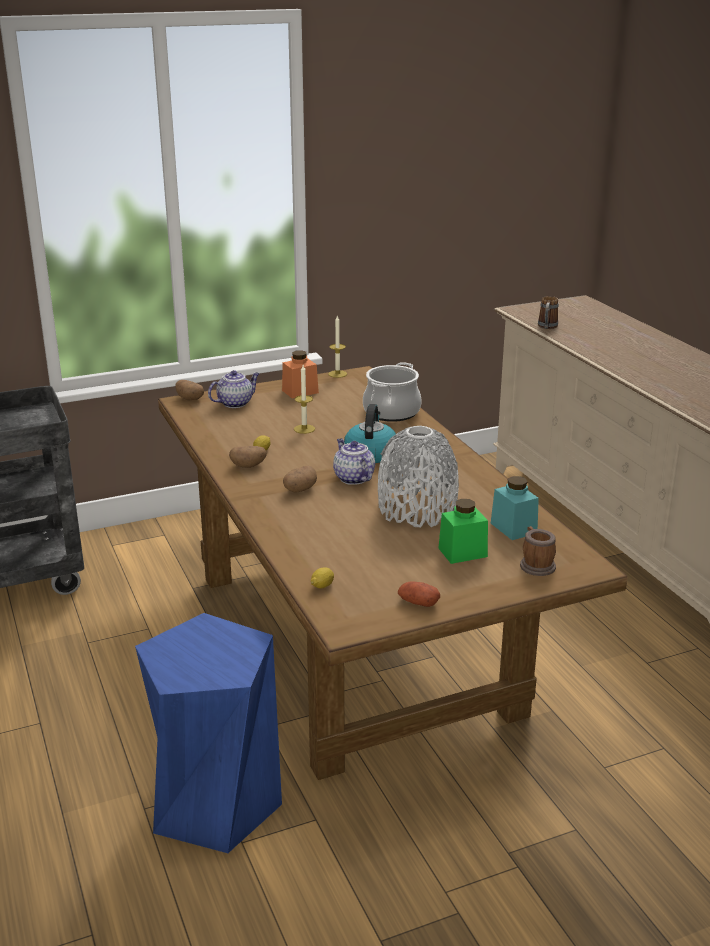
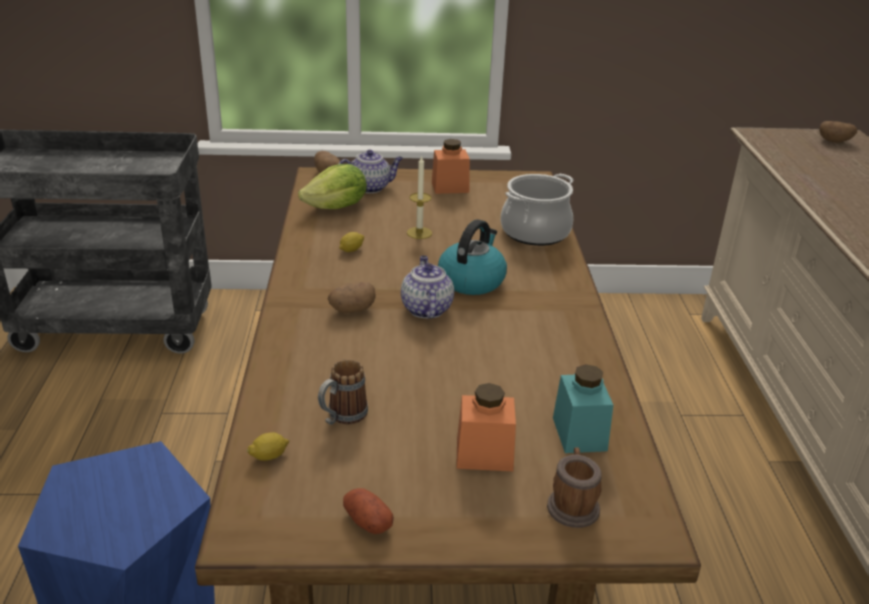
camera: 20 degrees right, 5 degrees up
potato [229,446,267,468] -> potato moved to [819,121,857,143]
candle [328,316,347,378] -> none
grey vase [378,426,459,527] -> none
green jar [438,499,488,564] -> orange jar [456,383,516,471]
mug [538,296,558,329] -> mug moved to [318,359,368,425]
none -> lettuce [298,164,367,209]

